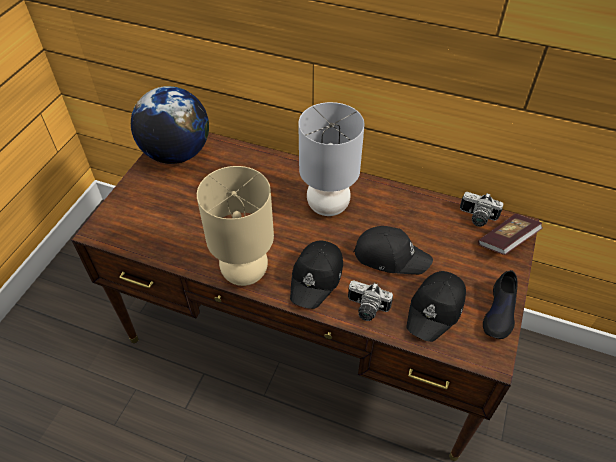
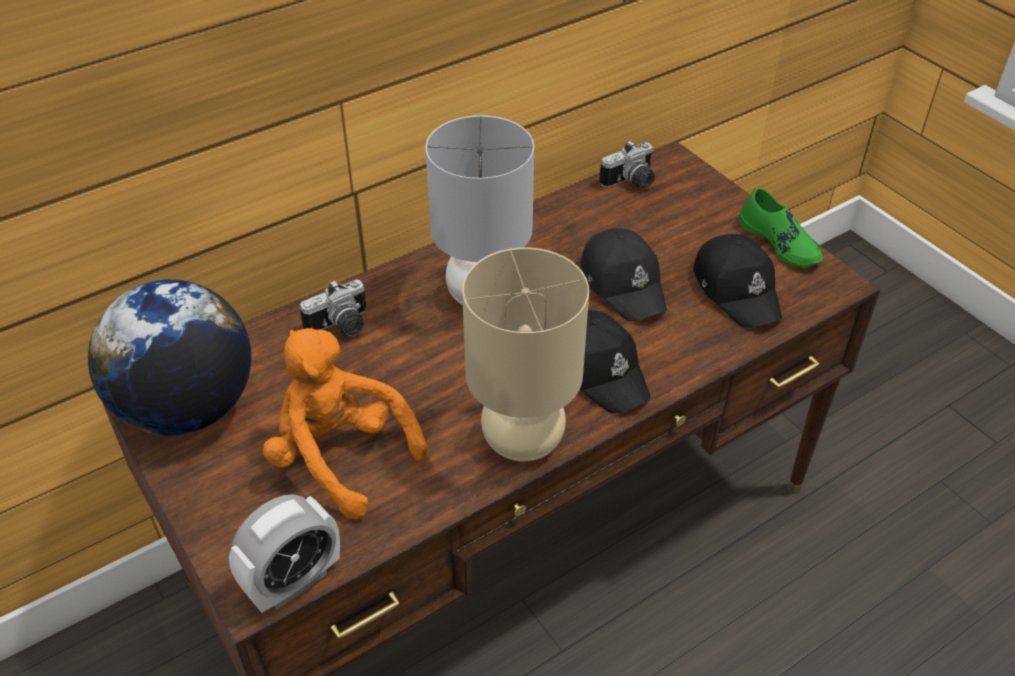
camera: 55 degrees left, 5 degrees down
camera [348,280,393,321] -> camera moved to [300,280,366,336]
black cap [353,226,433,275] -> black cap turned 105 degrees clockwise [580,228,667,321]
book [478,214,543,255] -> none
black shoe [483,270,518,339] -> green shoe [739,188,824,267]
none -> alarm clock [229,494,340,613]
none -> orange plush toy [263,328,428,519]

